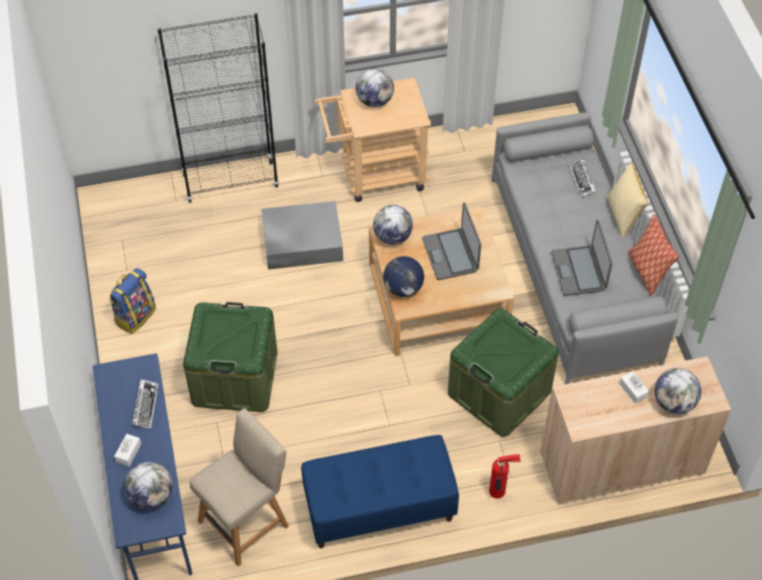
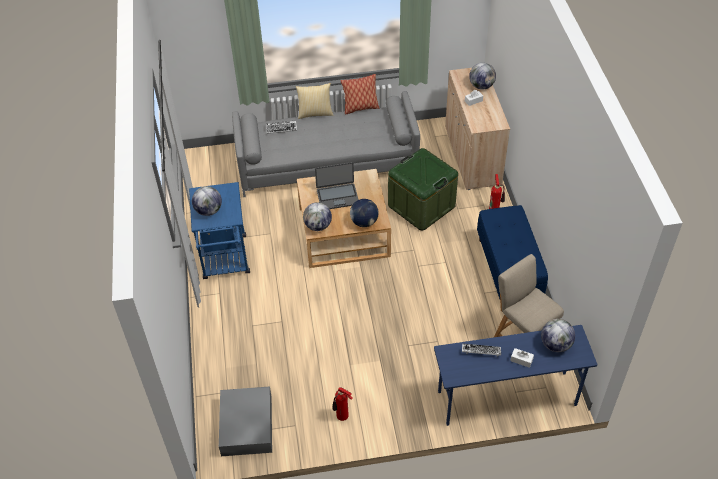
camera: 85 degrees left, 5 degrees down
backpack [109,268,156,334] -> fire extinguisher [332,387,353,421]
black bookcase [158,13,279,203] -> none
green storage box [183,302,277,412] -> none
grey storage box [261,201,343,270] -> grey storage box moved to [219,387,272,456]
beige cart [315,78,431,202] -> blue cart [189,182,250,279]
laptop [551,219,612,296] -> none

